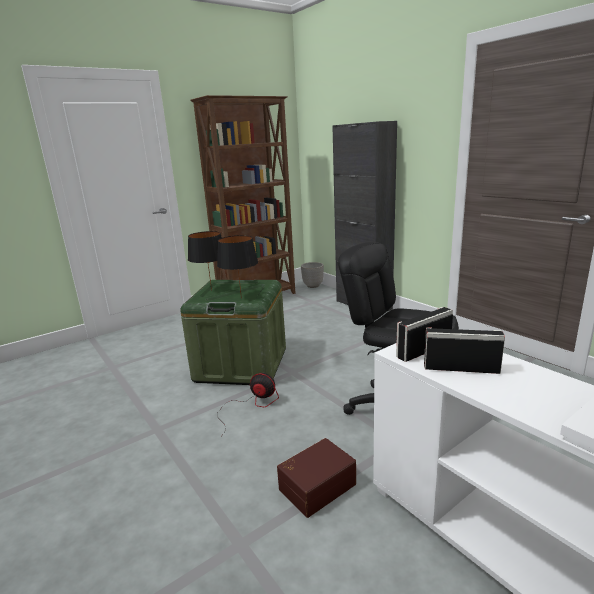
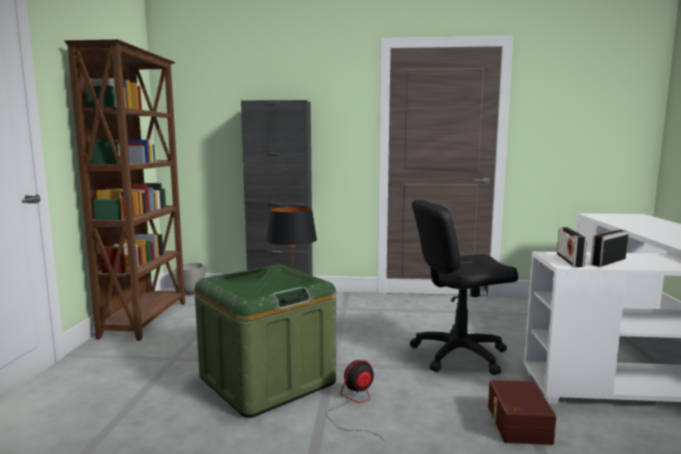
camera: 50 degrees left, 10 degrees down
black table lamp [188,231,222,291] -> none

